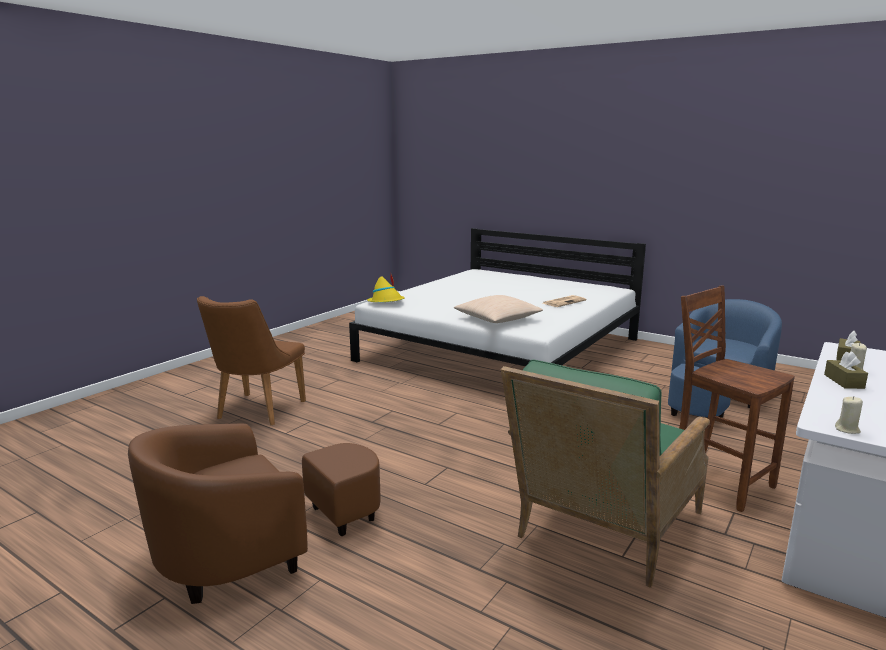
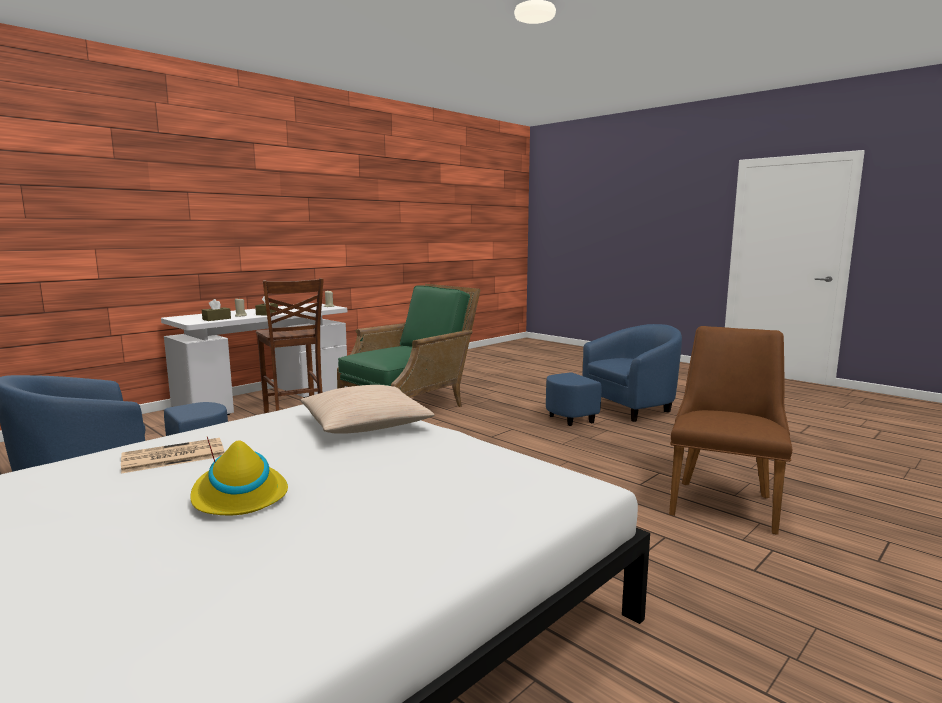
camera: 170 degrees left, 5 degrees down
brown armchair [128,424,381,604] -> blue armchair [546,324,682,426]
yellow hat [367,274,405,302] -> yellow hat moved to [190,437,288,515]

